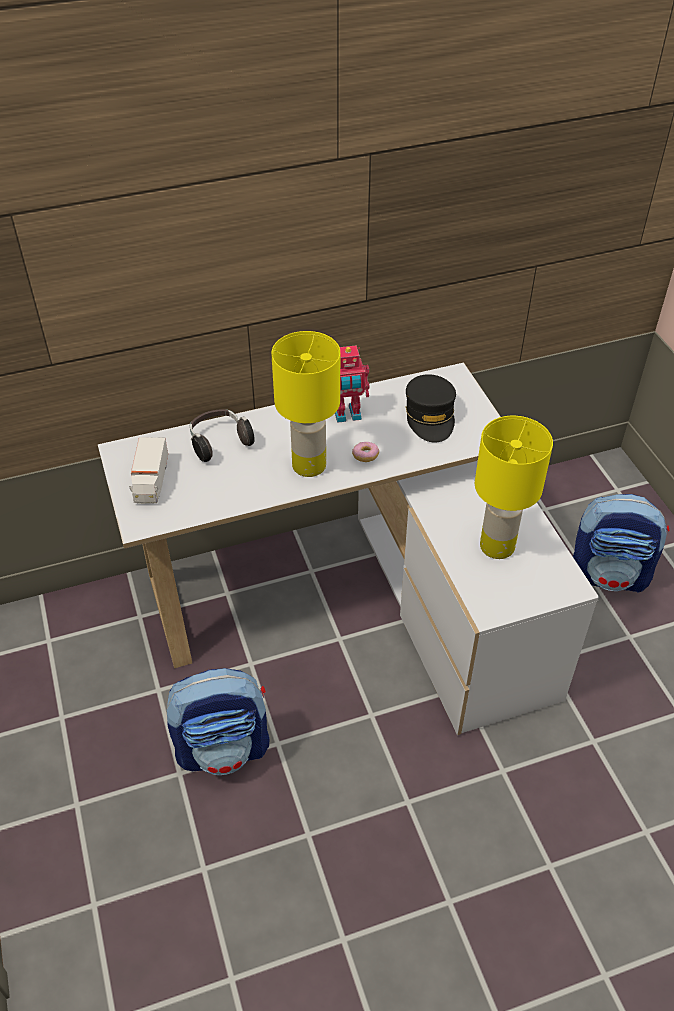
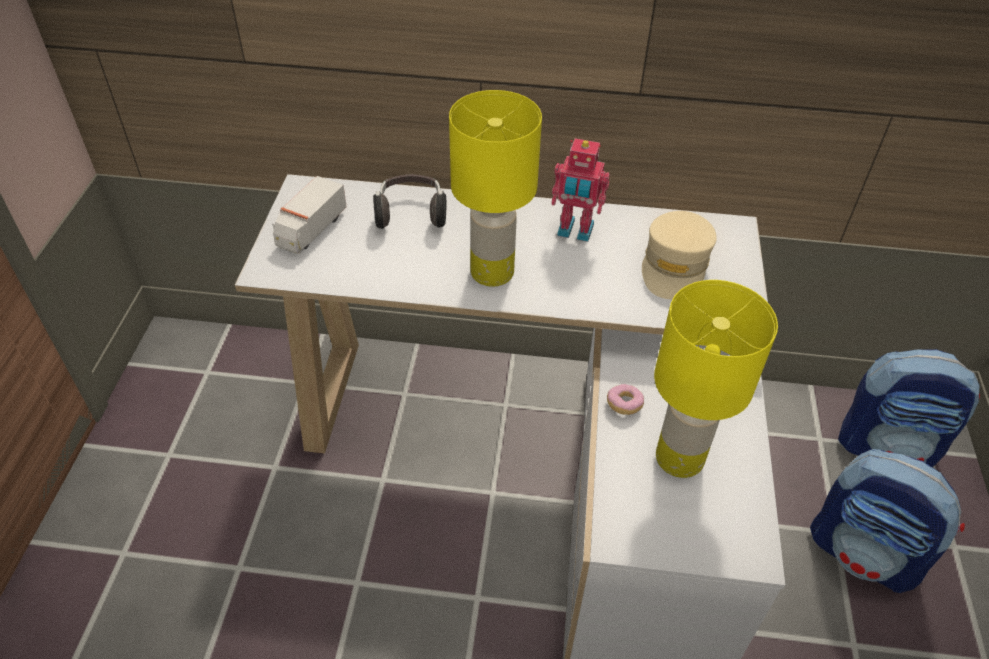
camera: 25 degrees right, 0 degrees up
backpack [166,668,270,775] -> backpack moved to [838,350,980,467]
donut [352,442,379,462] -> donut moved to [607,384,644,415]
black cap [405,374,456,442] -> beige cap [642,211,717,299]

